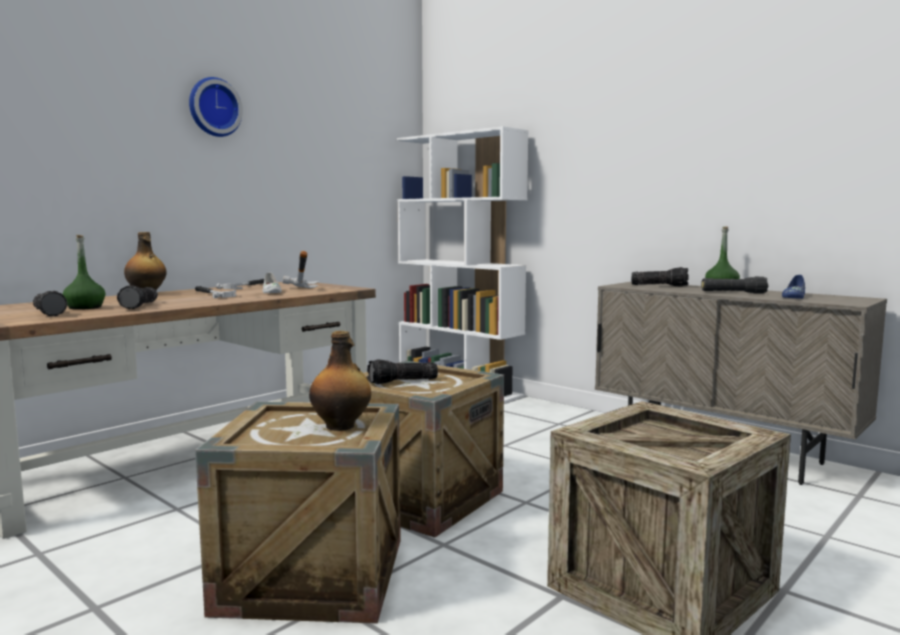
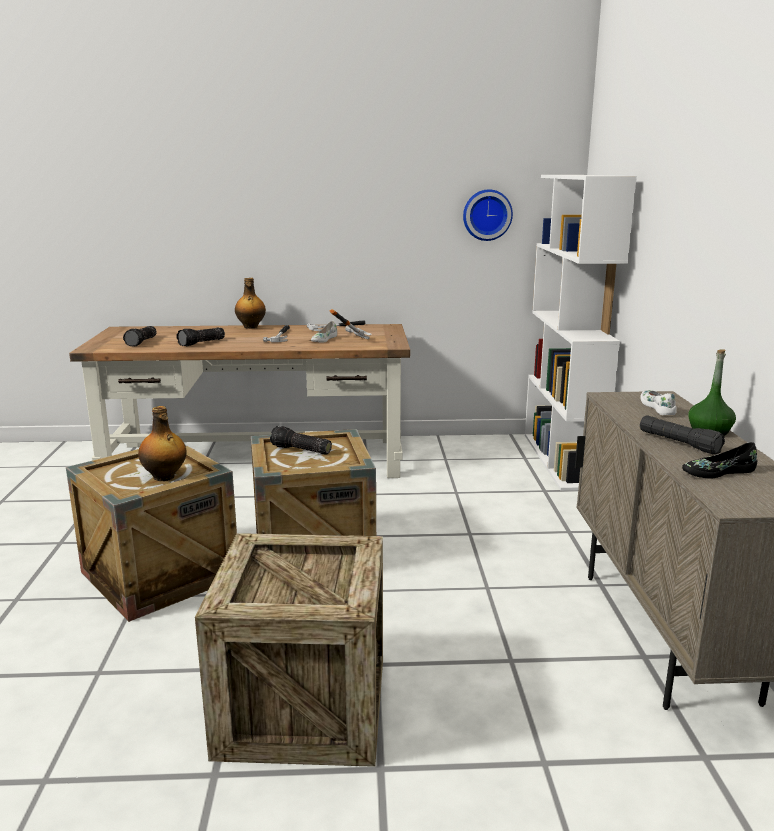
camera: 45 degrees right, 10 degrees up
green bottle [63,235,105,310] -> none
wall clock [189,77,243,137] -> wall clock moved to [463,189,513,241]
flashlight [631,267,689,287] -> white shoe [640,390,677,415]
blue shoe [782,275,805,299] -> black shoe [682,442,757,478]

